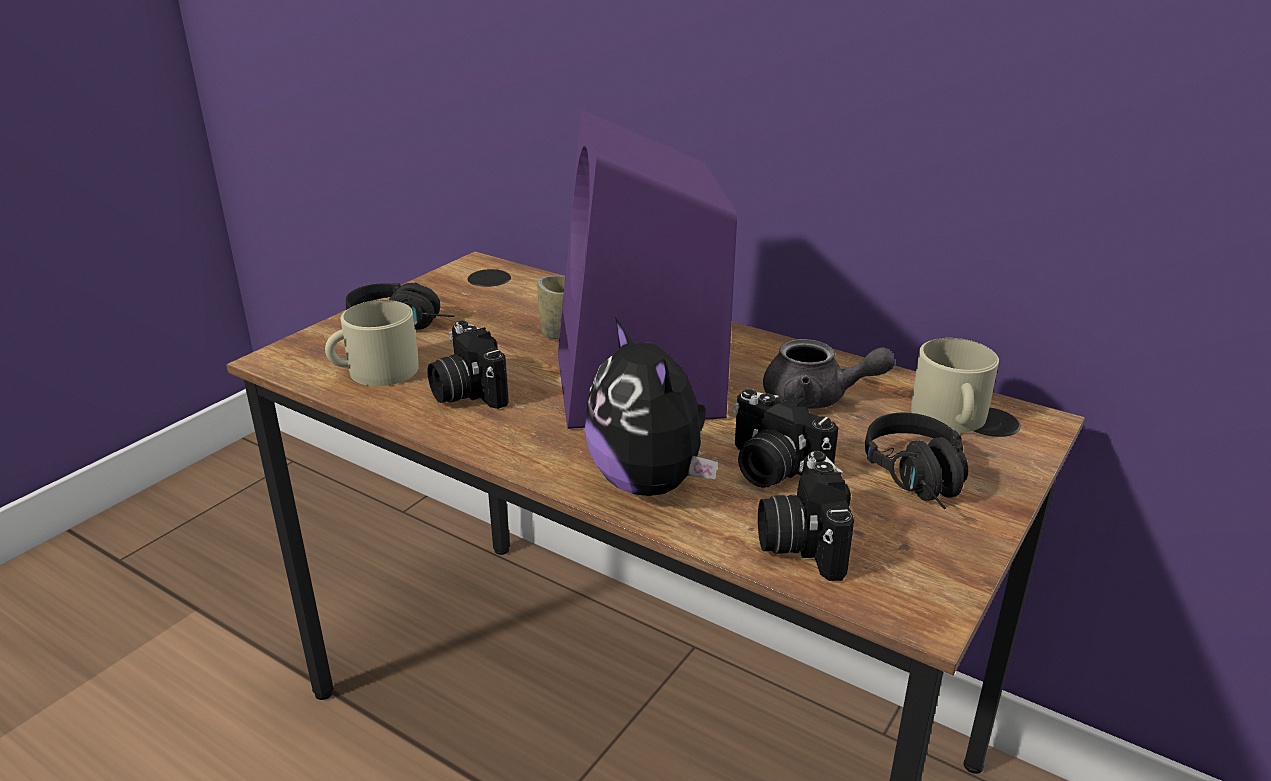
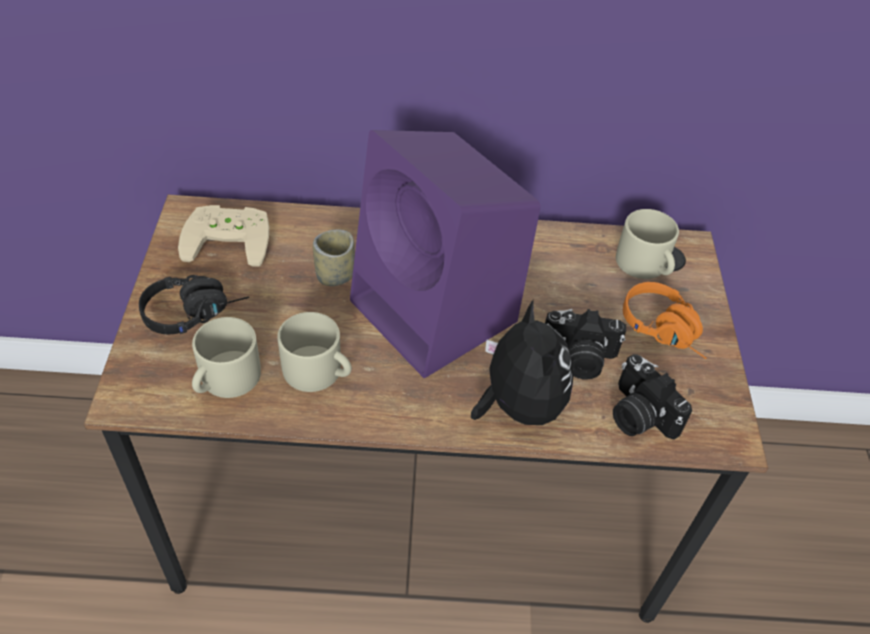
camera: 35 degrees left, 20 degrees up
camera [427,320,509,409] -> beige mug [277,312,352,392]
plush toy [584,317,718,496] -> plush toy turned 135 degrees counterclockwise [471,300,574,425]
grey teapot [763,339,895,409] -> none
black headphones [865,412,968,509] -> orange headphones [623,282,706,359]
none -> beige game controller [178,205,269,267]

